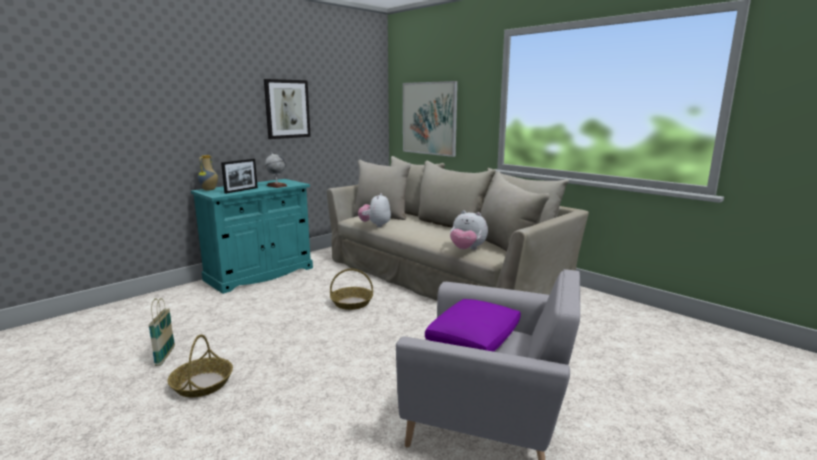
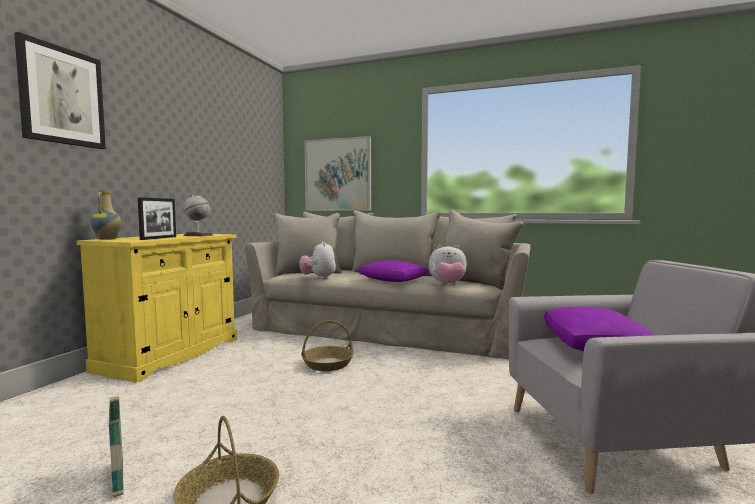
camera: 25 degrees left, 10 degrees down
turquoise cabinet [191,179,313,294] -> yellow cabinet [77,234,237,383]
picture [264,79,311,139] -> picture moved to [14,32,106,149]
none -> purple pillow [358,260,428,282]

